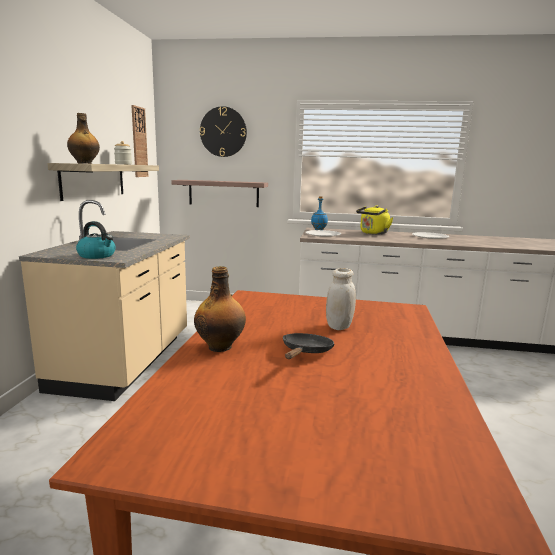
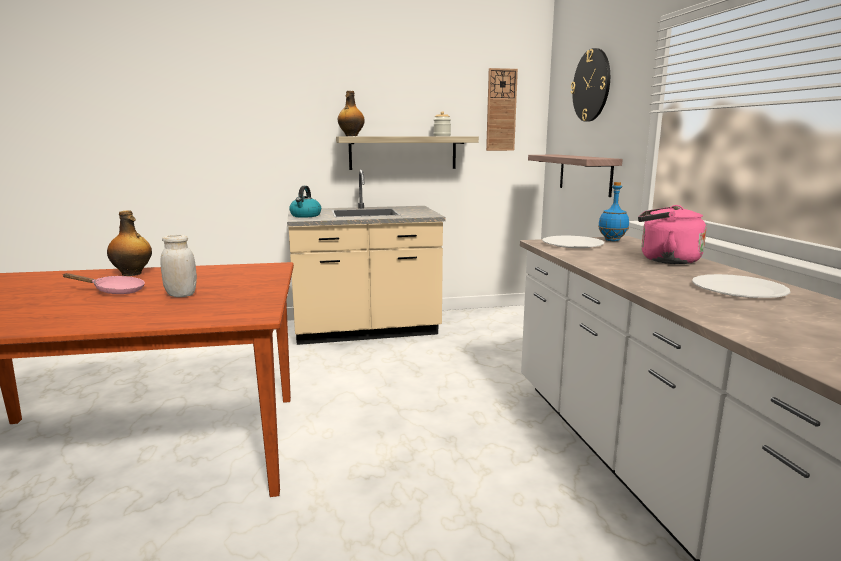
camera: 70 degrees right, 0 degrees up
black frying pan [283,333,334,359] -> pink frying pan [62,273,145,294]
yellow kettle [356,205,393,234] -> pink kettle [638,205,706,264]

